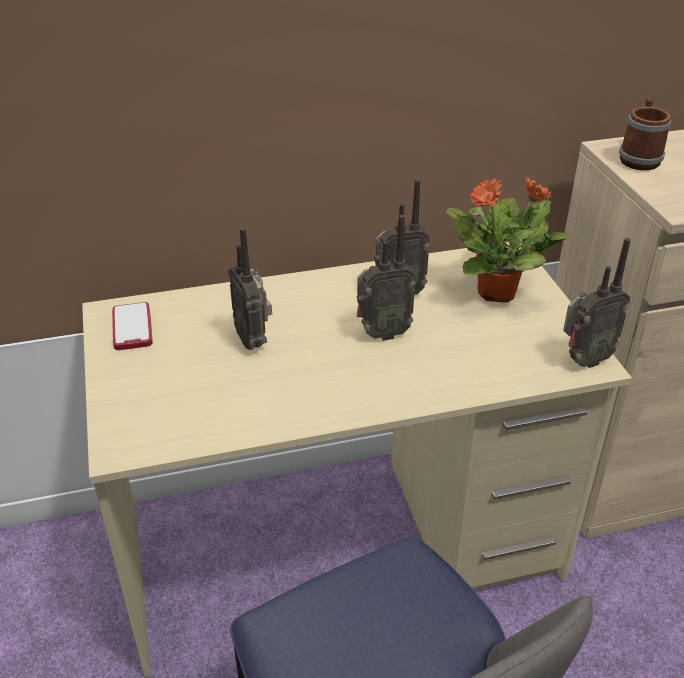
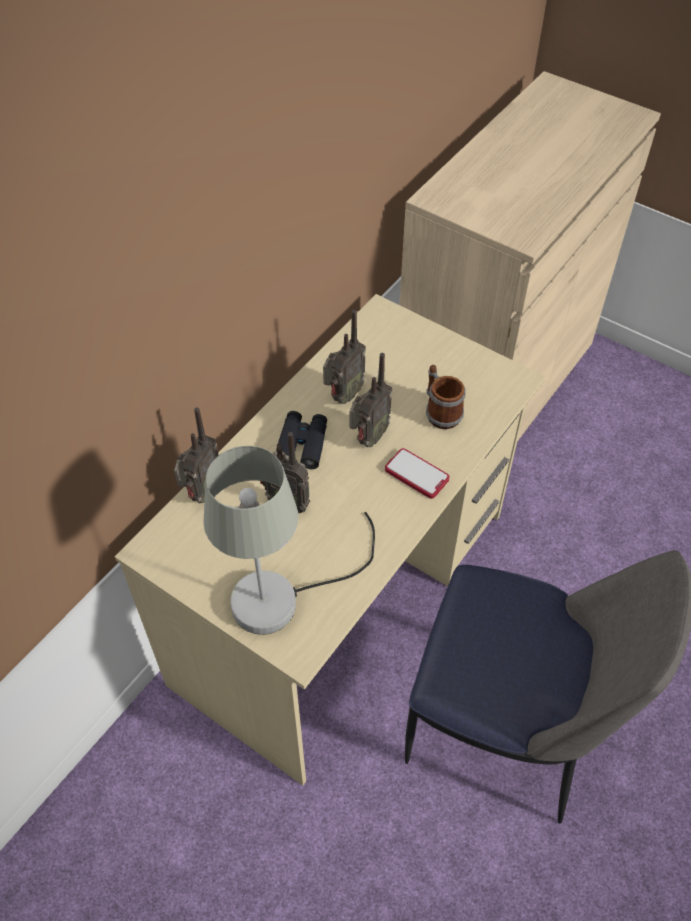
camera: 40 degrees left, 15 degrees up
phone [112,302,152,350] -> phone moved to [385,448,449,499]
potted plant [445,177,570,302] -> none
radio [563,238,631,368] -> radio moved to [174,407,219,504]
mug [619,98,672,170] -> mug moved to [426,365,466,429]
none -> grey table lamp [203,446,375,635]
none -> black binoculars [276,411,327,469]

